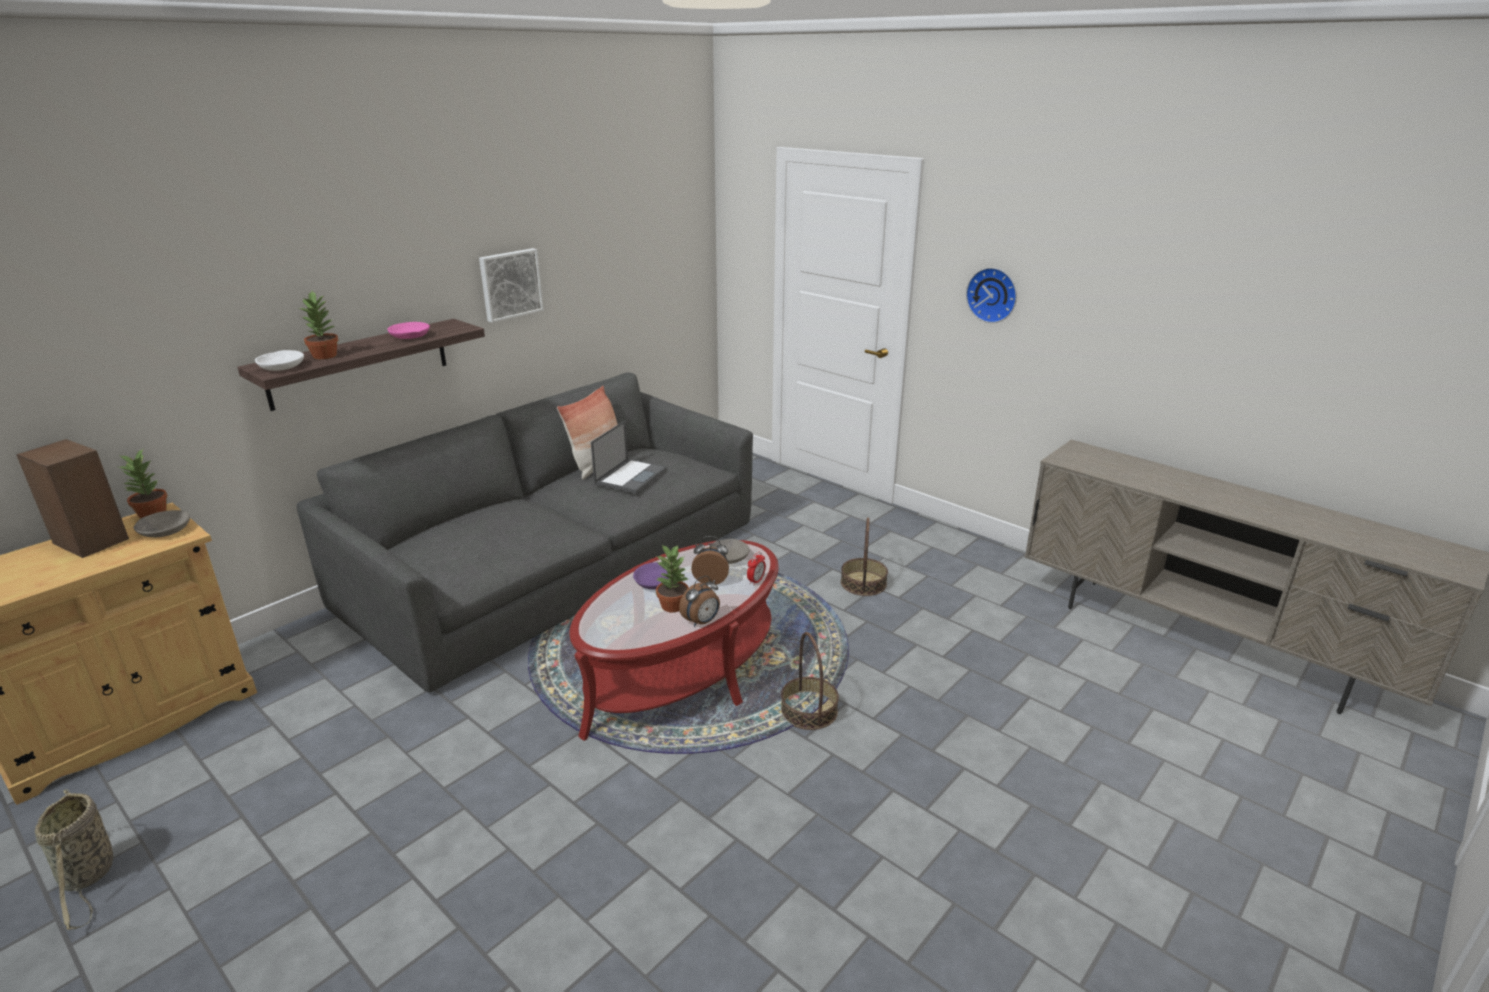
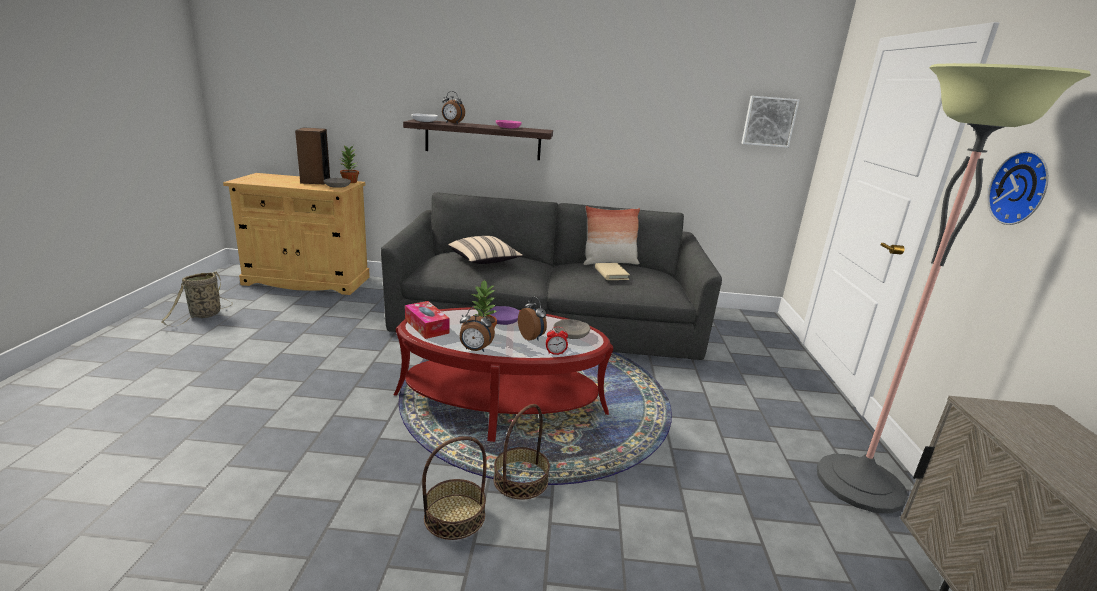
camera: 50 degrees right, 5 degrees down
potted plant [299,291,338,359] -> alarm clock [442,91,465,124]
picture [479,248,544,323] -> picture moved to [742,96,800,148]
laptop [591,421,667,494] -> beige book [595,263,630,280]
basket [841,517,888,596] -> basket moved to [422,436,487,540]
none -> tissue box [405,301,450,339]
none -> beige pillow [448,236,523,264]
none -> floor lamp [817,63,1091,514]

